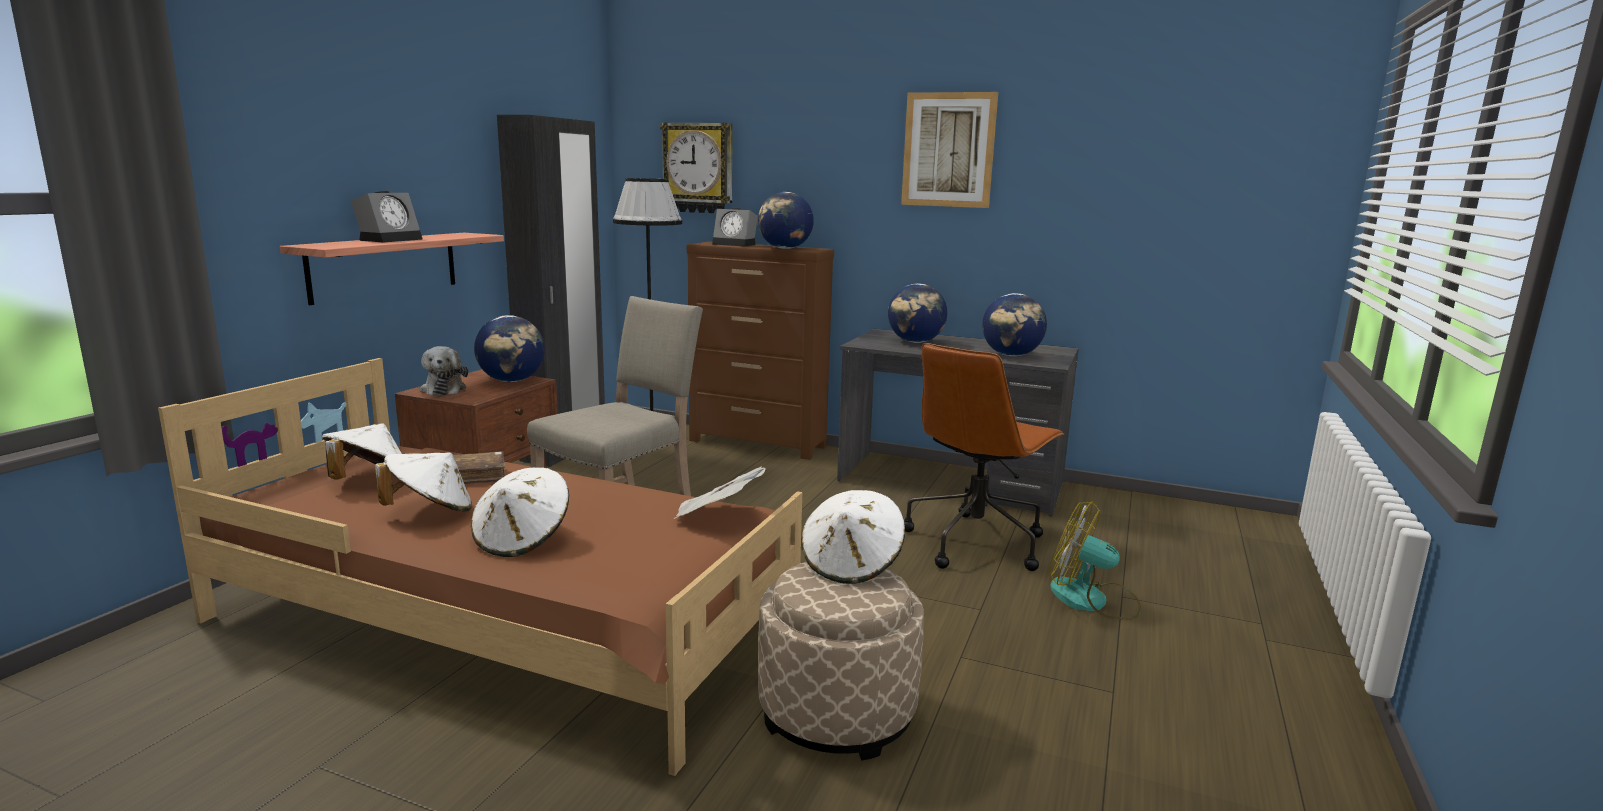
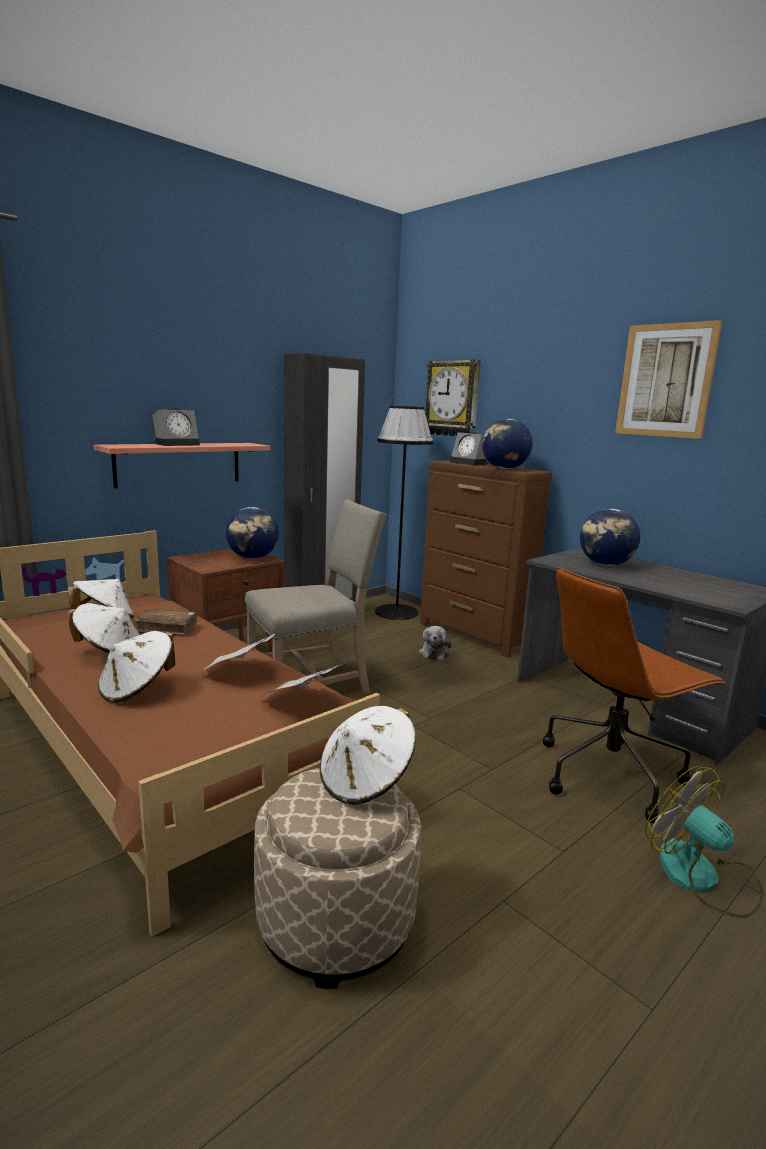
camera: 25 degrees right, 0 degrees up
plush toy [420,346,468,396] -> plush toy moved to [419,626,451,660]
globe [982,293,1047,356] -> none
none -> newspaper [203,632,278,670]

